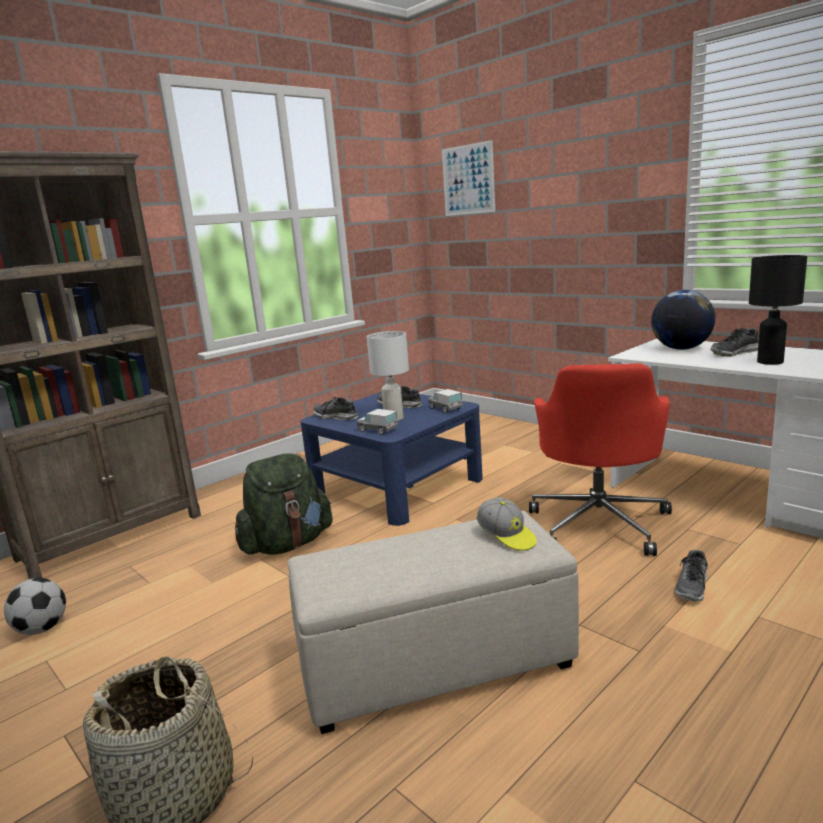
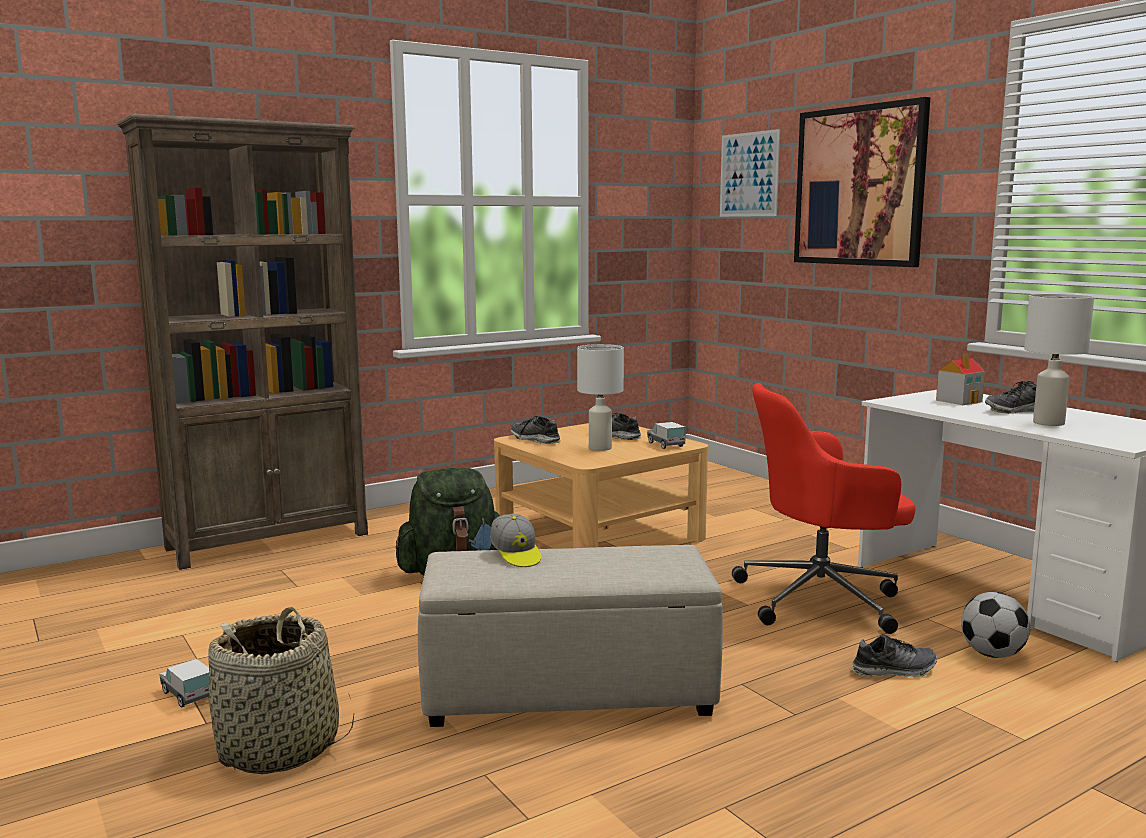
camera: 10 degrees right, 5 degrees down
football [4,578,66,635] -> football moved to [961,592,1030,658]
blue coffee table [300,392,483,526] -> beige coffee table [494,423,708,548]
toy truck [357,409,398,435] -> toy truck moved to [159,659,209,708]
cap [476,497,537,551] -> cap moved to [490,514,542,567]
red office chair [529,363,672,556] -> red office chair turned 60 degrees clockwise [732,383,915,634]
globe [651,290,715,350] -> toy house [936,354,985,405]
shoe [674,550,708,601] -> shoe turned 135 degrees counterclockwise [852,635,937,677]
black table lamp [749,255,807,365] -> white table lamp [1024,294,1094,426]
none -> picture [794,97,930,267]

